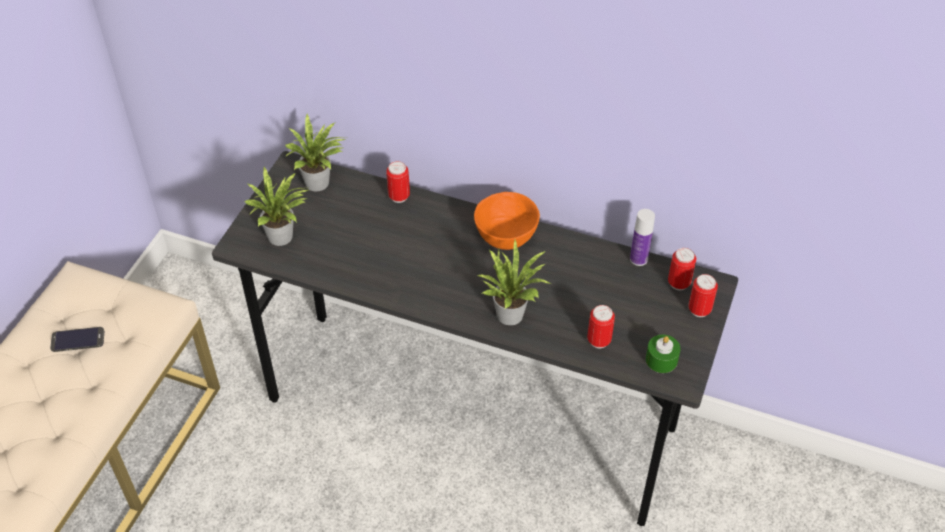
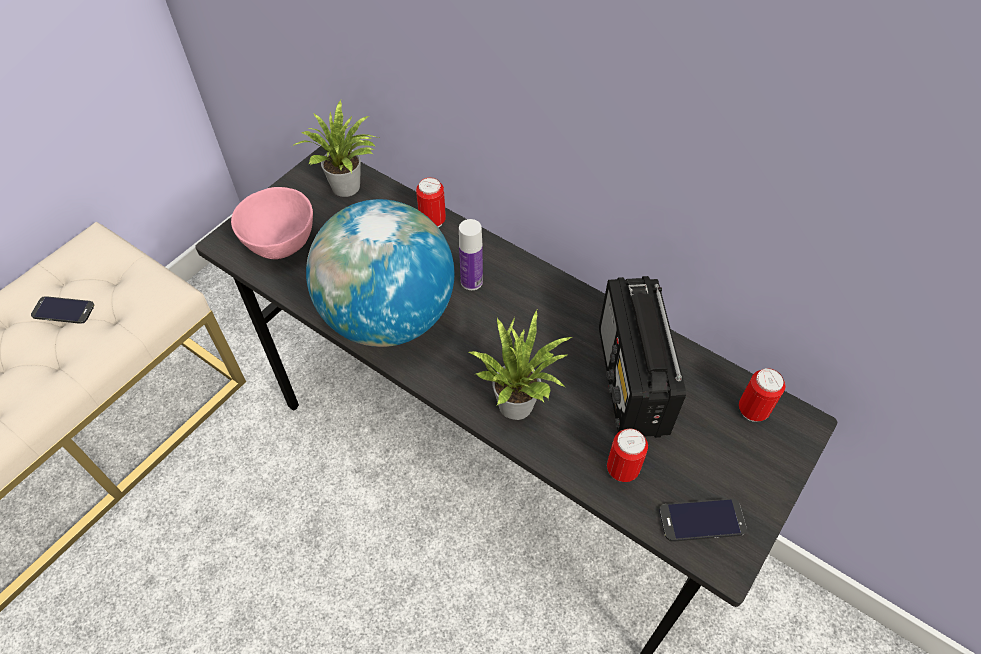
camera: 15 degrees right, 5 degrees up
potted plant [244,167,308,246] -> pink bowl [231,187,313,259]
orange bowl [474,192,540,250] -> none
bottle [630,209,655,266] -> bottle moved to [459,219,483,290]
green candle [646,335,681,373] -> phone [659,498,746,542]
can [688,274,718,317] -> none
none -> globe [306,199,454,347]
none -> radio [599,276,686,438]

